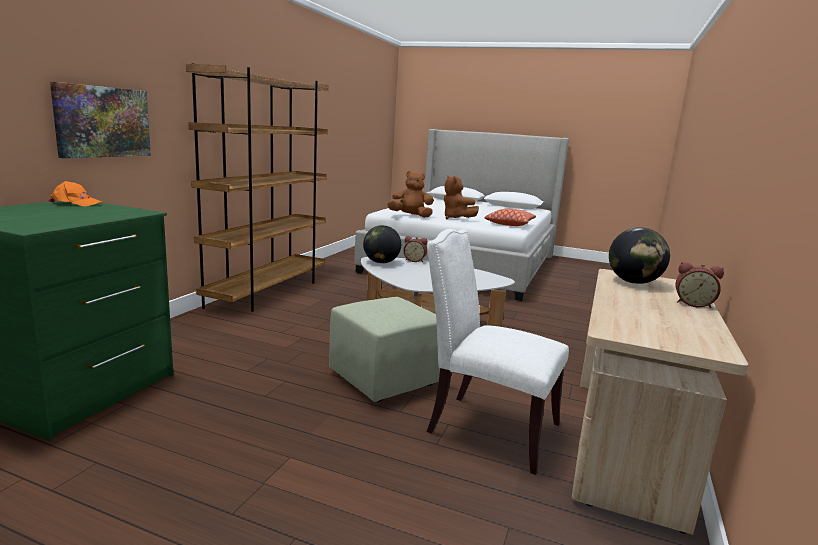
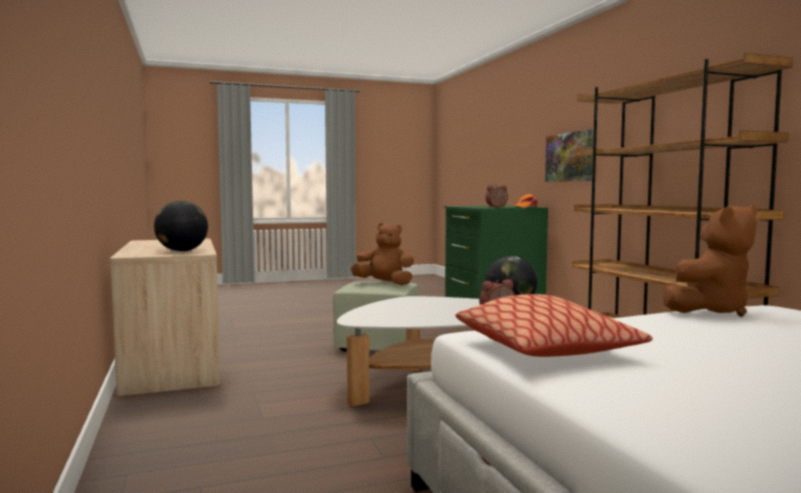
camera: 140 degrees right, 10 degrees down
white chair [426,229,569,475] -> none
brown plush toy [444,176,479,219] -> brown plush toy moved to [351,223,414,285]
alarm clock [675,262,724,308] -> alarm clock moved to [486,185,508,208]

